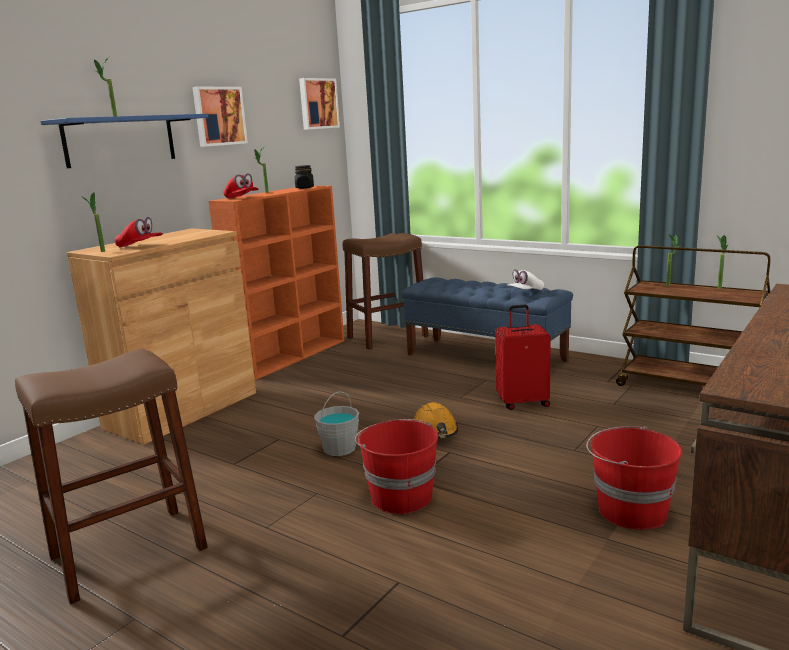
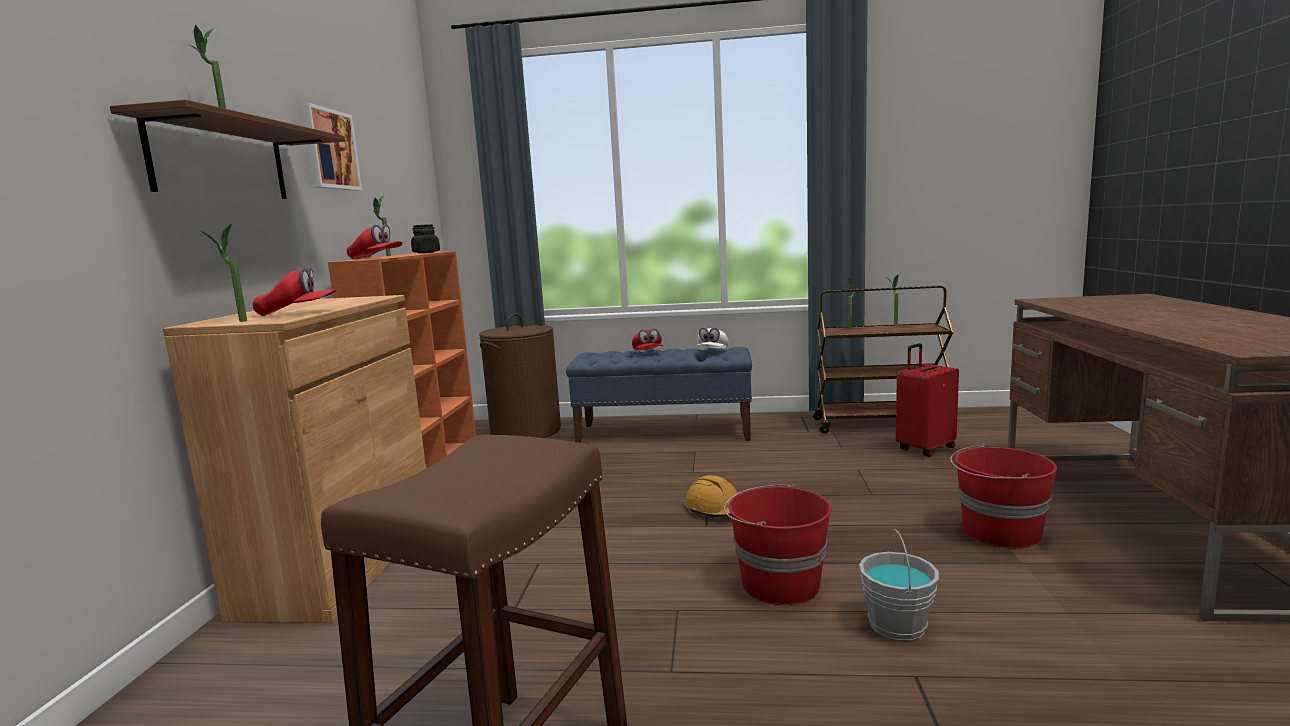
camera: 30 degrees left, 5 degrees down
blue shelf [41,114,208,168] -> brown shelf [110,99,345,199]
picture [299,78,340,130] -> none
grey bucket [314,392,359,456] -> grey bucket moved to [859,529,939,641]
brown stool [343,233,429,350] -> brown laundry basket [479,313,561,438]
red suitcase [495,305,551,410] -> red suitcase moved to [896,343,959,457]
none -> red cap [632,328,663,350]

